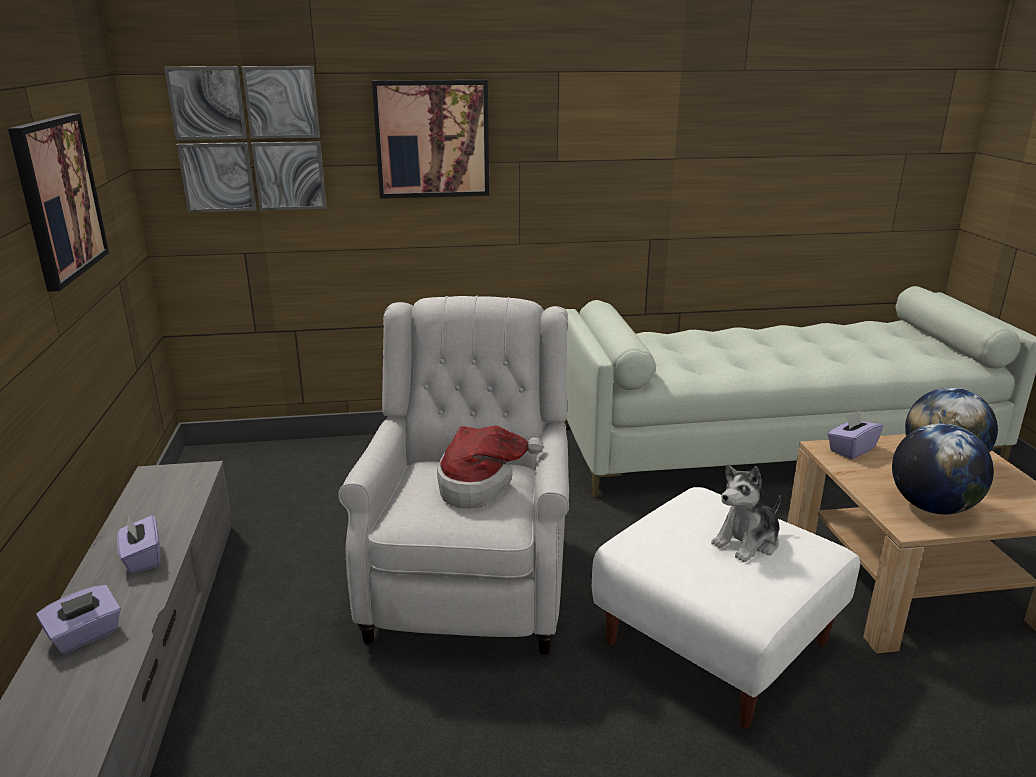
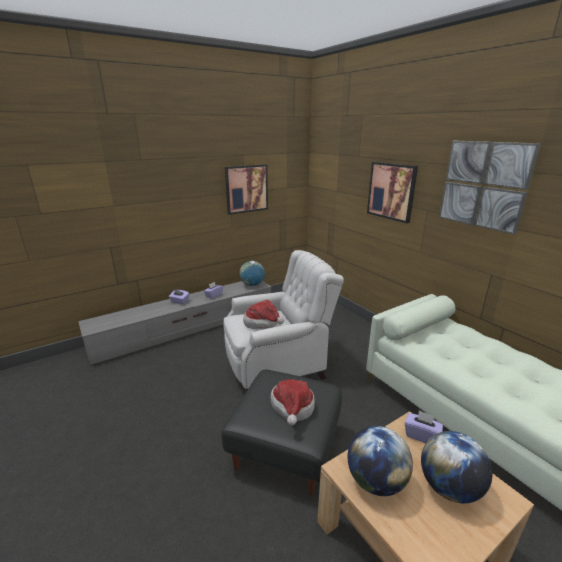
camera: 65 degrees right, 0 degrees up
picture [164,66,327,213] -> picture moved to [439,141,541,234]
white ottoman [592,487,860,728] -> black ottoman [222,370,342,495]
plush toy [711,464,781,562] -> hat [271,379,315,425]
none -> globe [239,261,265,286]

